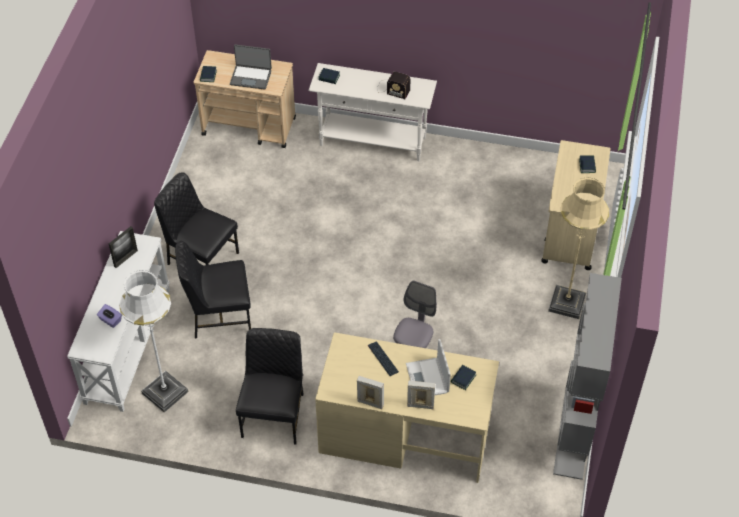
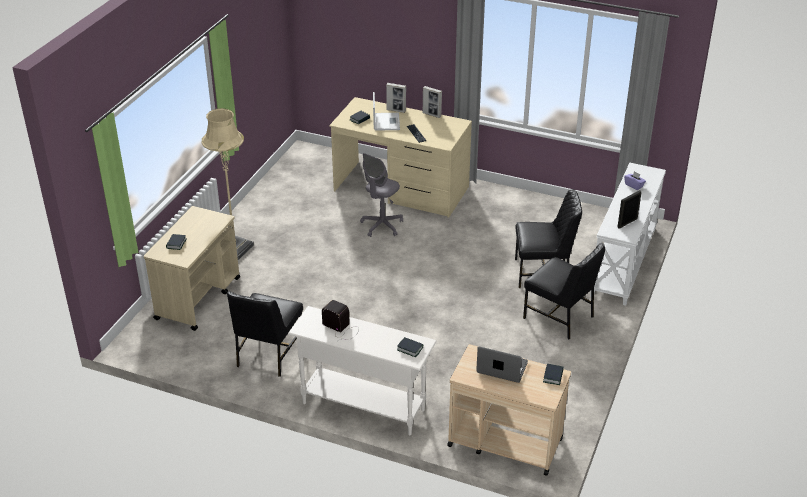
camera: 170 degrees left, 15 degrees down
white floor lamp [119,270,188,412] -> none
black chair [236,328,303,445] -> black chair moved to [227,291,303,377]
grey bookcase [553,273,622,480] -> none

